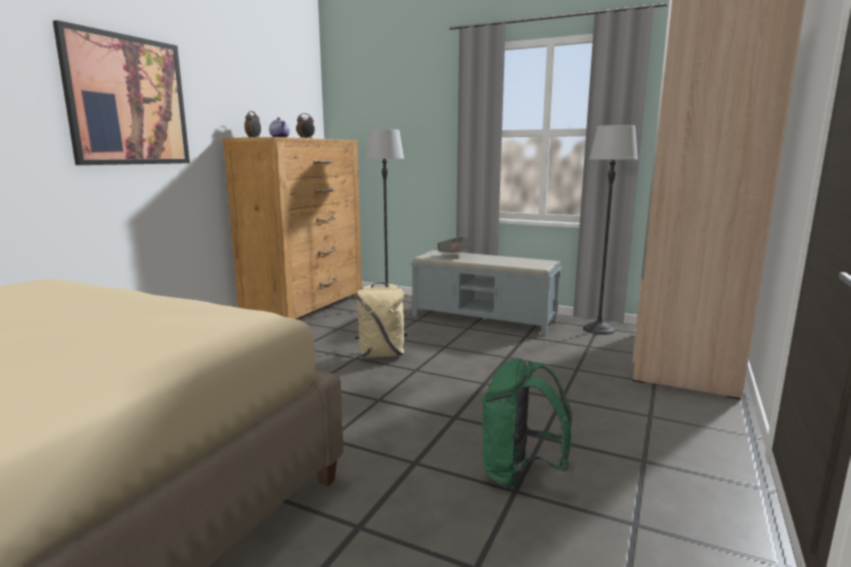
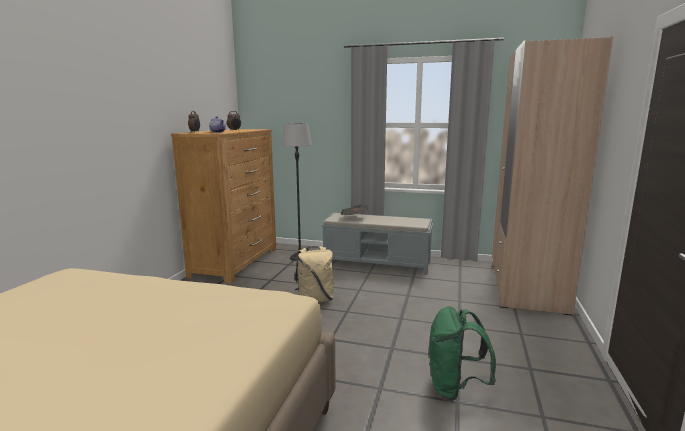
camera: 10 degrees left, 0 degrees up
picture [53,20,190,165] -> none
floor lamp [583,125,638,335] -> none

